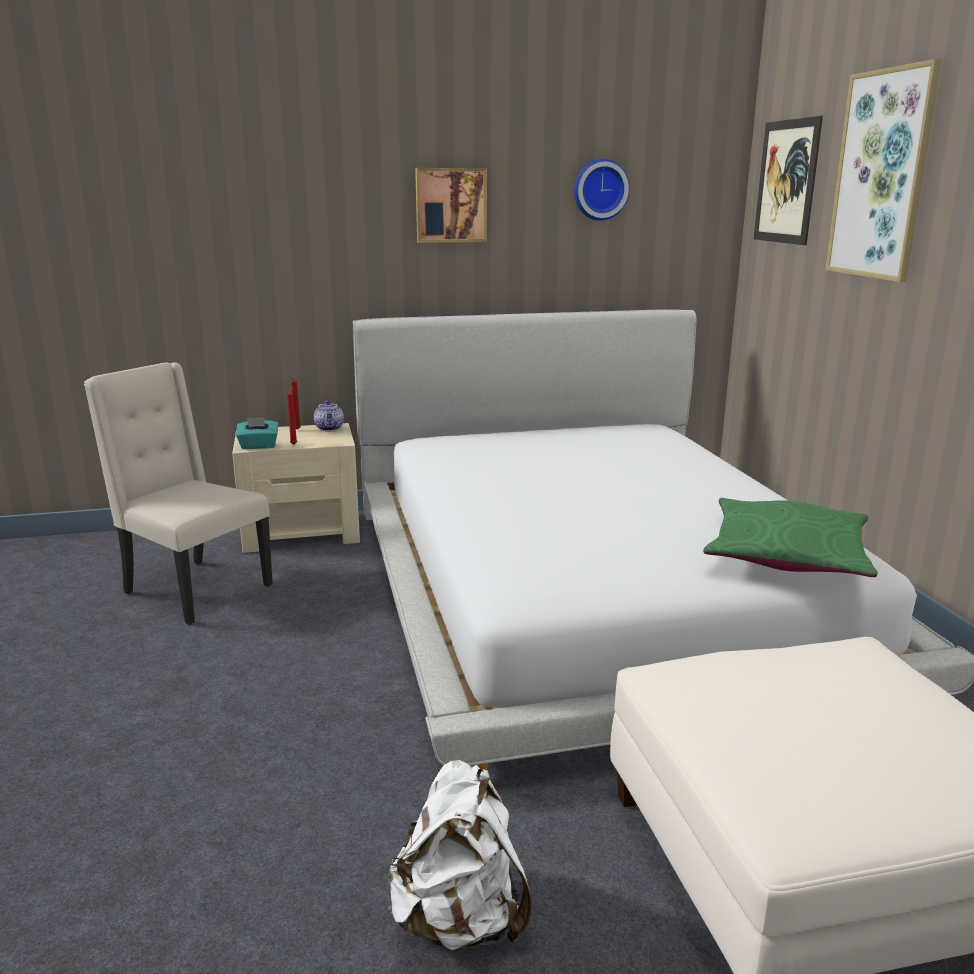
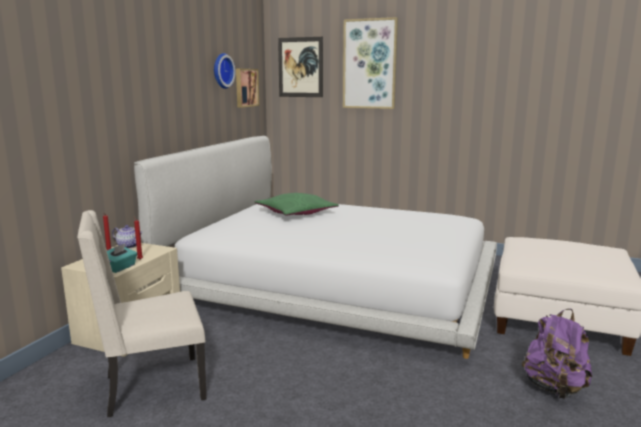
camera: 55 degrees left, 5 degrees down
white backpack [388,760,532,950] -> purple backpack [522,309,593,399]
picture [415,168,487,243] -> picture moved to [236,69,259,108]
green pillow [703,498,878,577] -> green pillow moved to [255,193,339,216]

